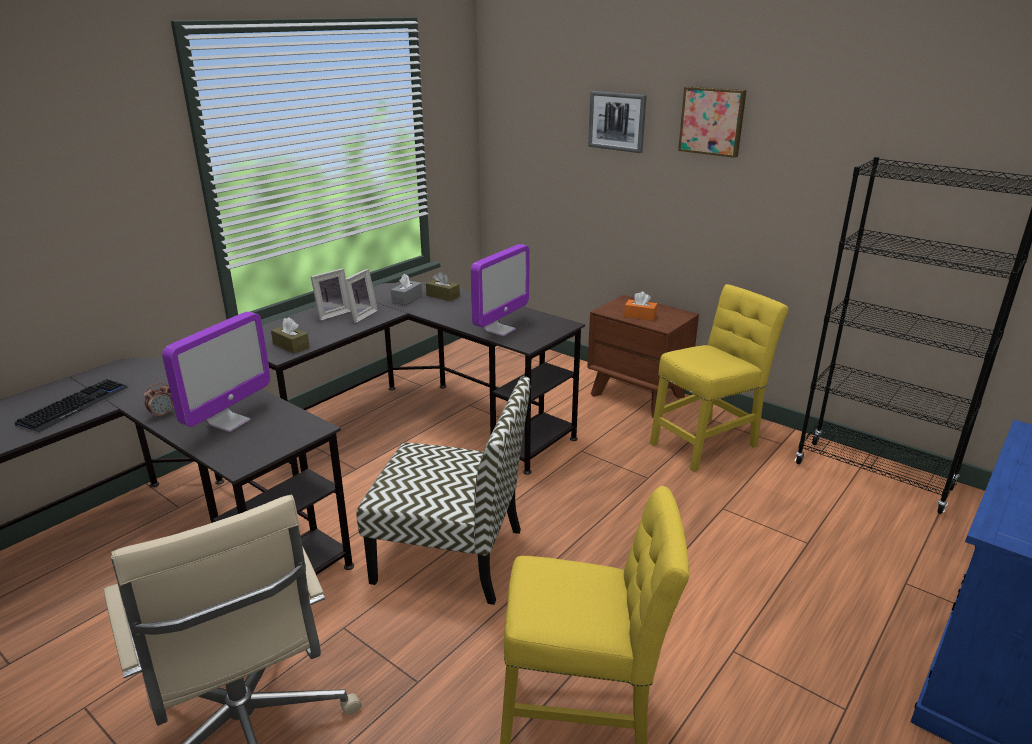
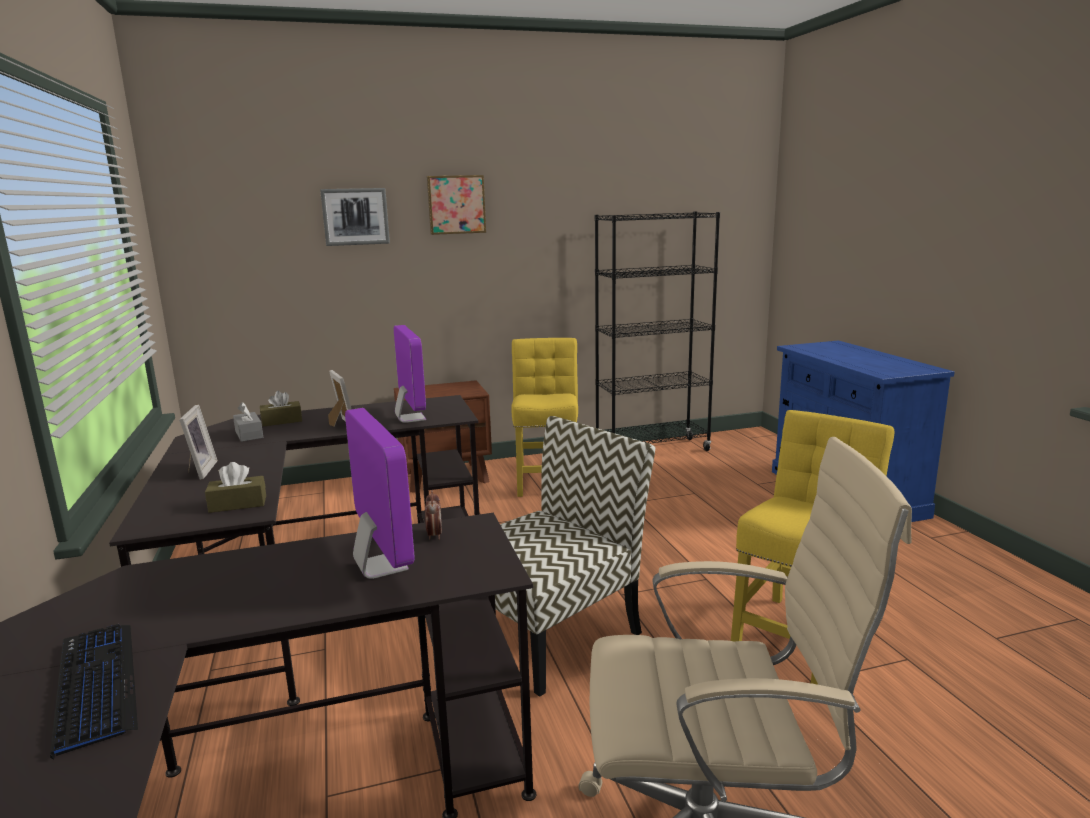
camera: 55 degrees left, 10 degrees down
alarm clock [144,383,173,419] -> alarm clock moved to [425,490,442,540]
picture frame [344,269,378,323] -> picture frame moved to [328,370,351,427]
orange tissue box [624,292,657,321] -> none

